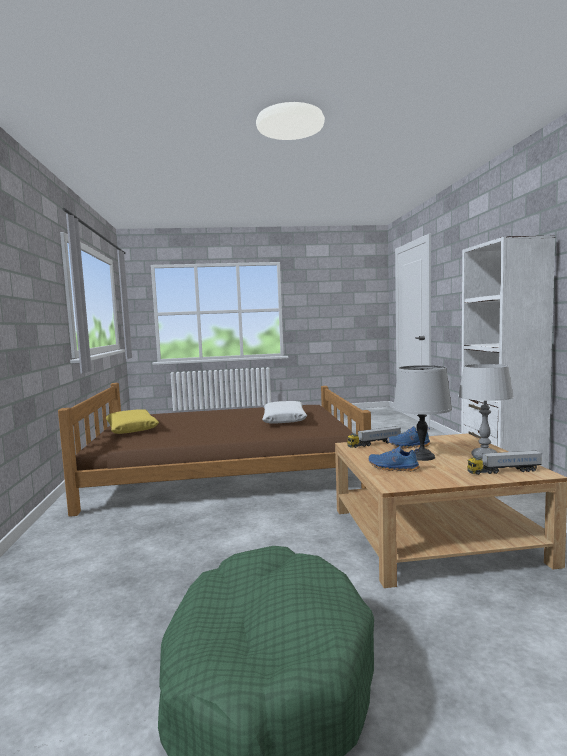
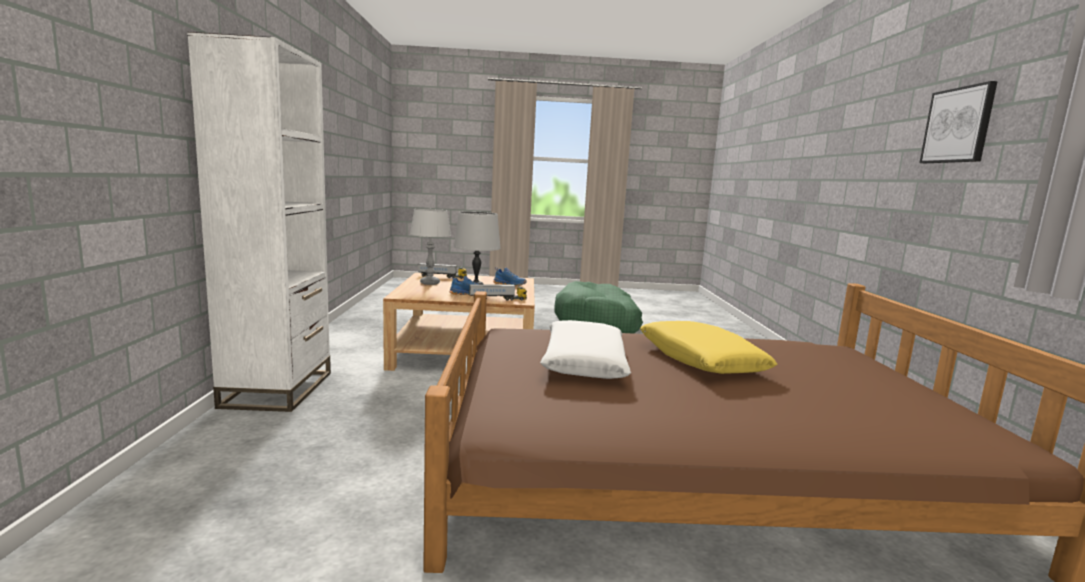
camera: 175 degrees left, 5 degrees up
yellow pillow [106,409,159,434] -> yellow pillow moved to [640,321,777,374]
none -> picture [919,81,998,163]

